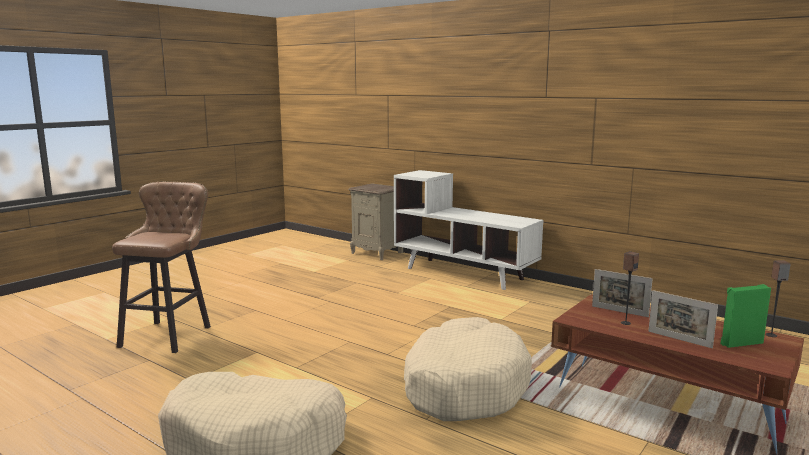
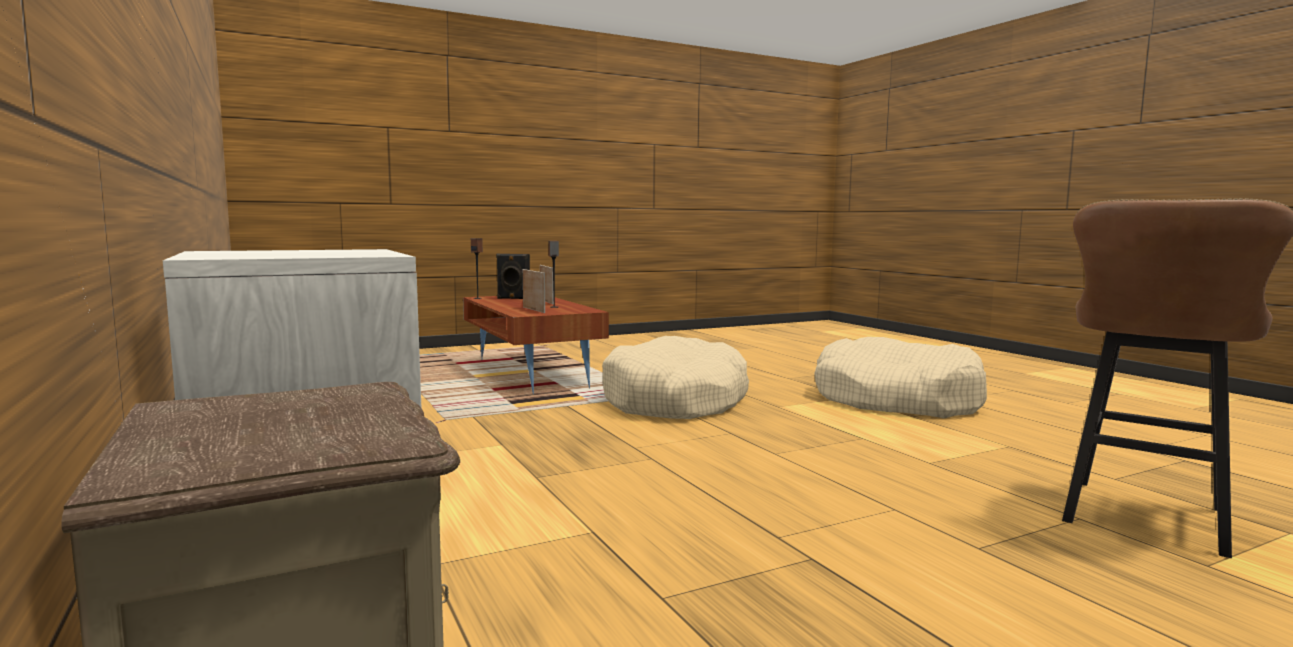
camera: 155 degrees left, 5 degrees down
green speaker [721,284,771,348] -> black speaker [496,254,530,299]

